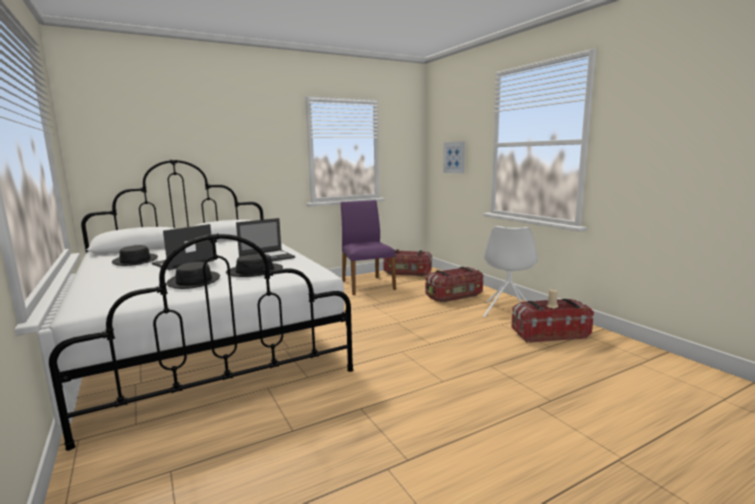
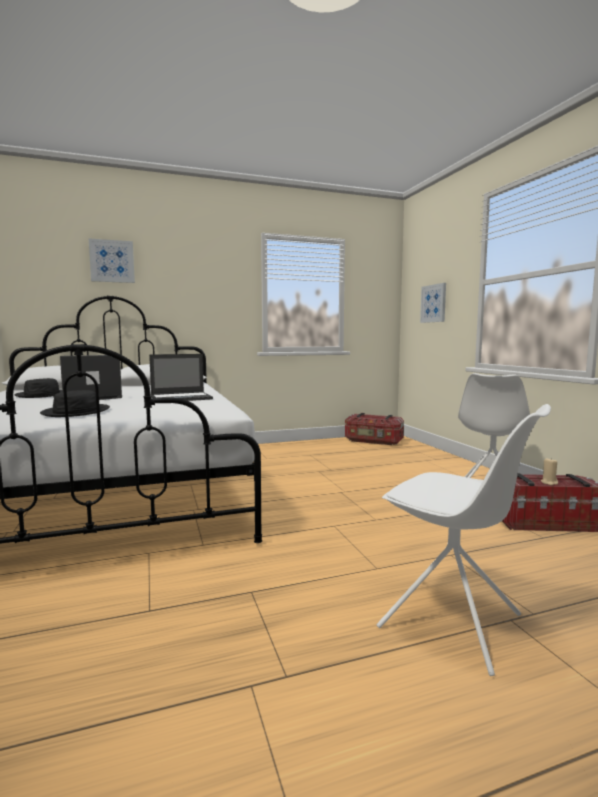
camera: 10 degrees right, 5 degrees down
black hat [226,254,283,277] -> none
purple chair [341,200,396,295] -> none
storage box [426,266,483,302] -> none
none -> picture [89,239,135,283]
none -> white chair [377,404,551,676]

